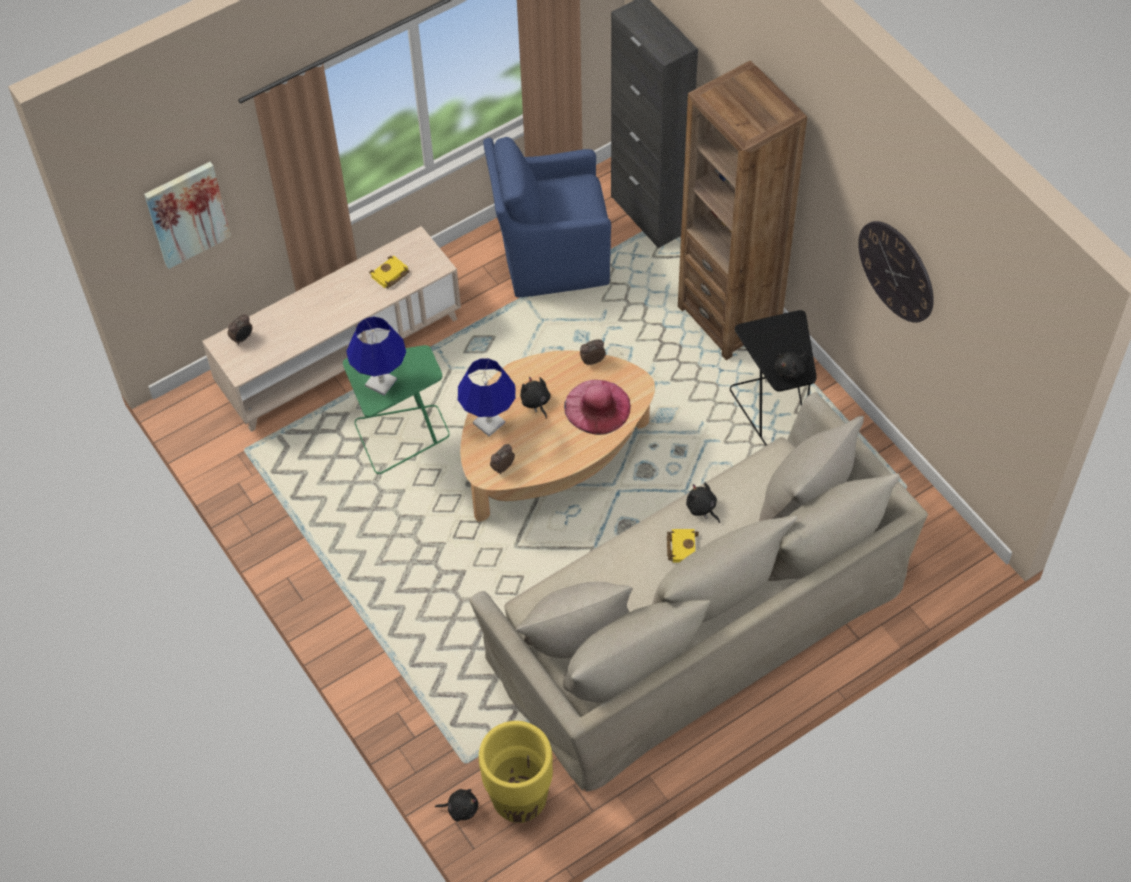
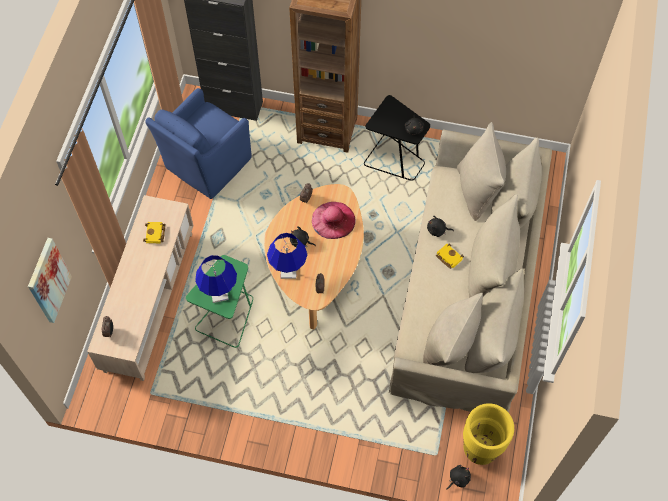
camera: 45 degrees left, 5 degrees up
wall clock [858,221,934,323] -> none

